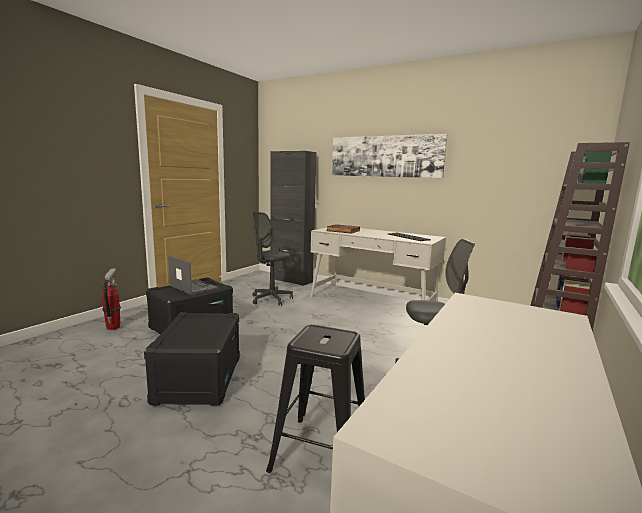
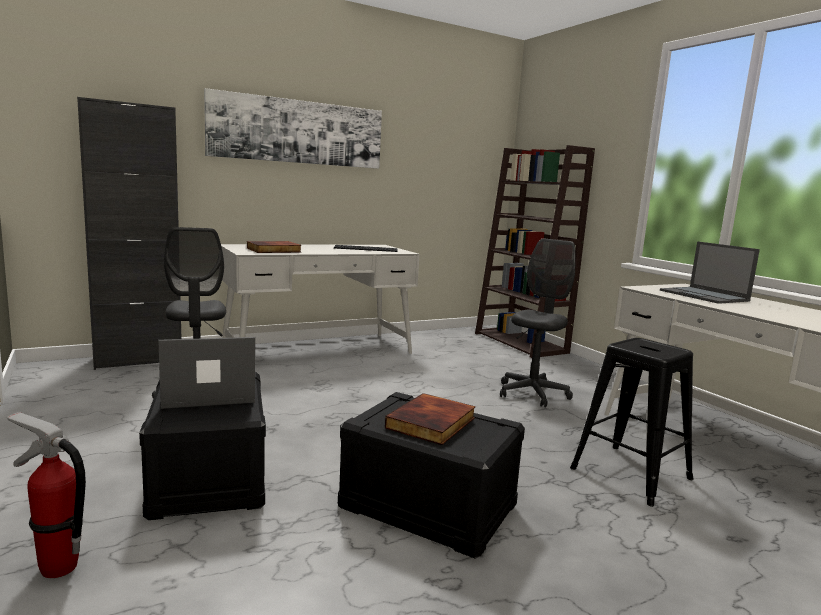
camera: 60 degrees left, 0 degrees up
none -> book [385,393,476,445]
none -> laptop [660,241,760,304]

